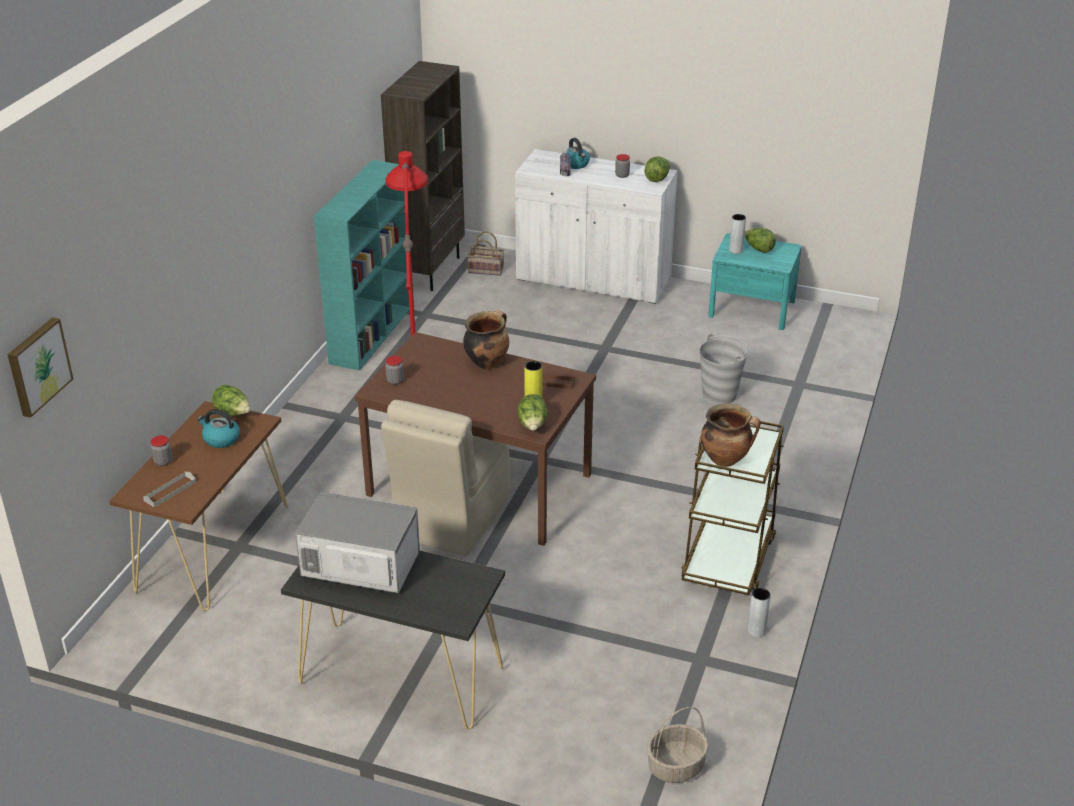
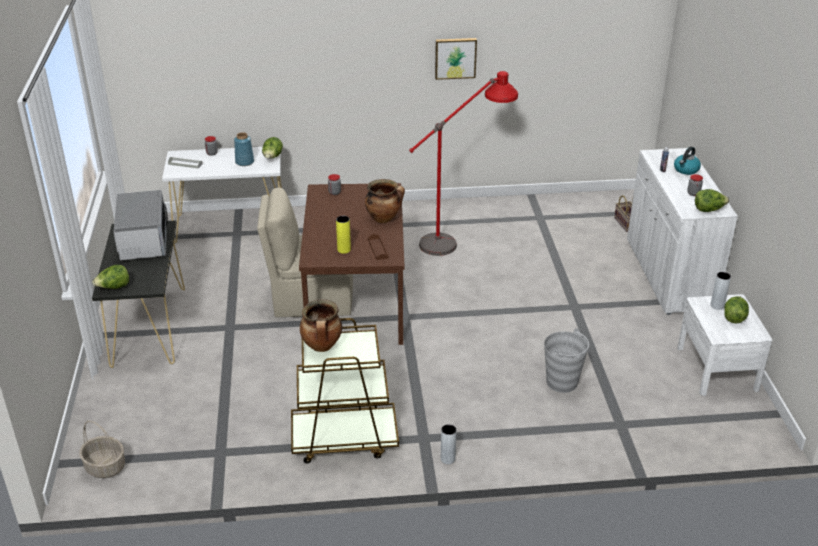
camera: 65 degrees right, 0 degrees up
picture [7,317,73,418] -> picture moved to [435,38,477,80]
brown console table [109,401,288,611] -> white console table [162,147,282,243]
kettle [197,409,240,448] -> blue vase [234,132,254,166]
turquoise bookcase [314,160,409,371] -> none
brown bookcase [381,61,465,291] -> none
lettuce [517,394,548,431] -> lettuce moved to [92,265,129,289]
turquoise nightstand [708,233,802,330] -> white nightstand [677,294,772,396]
grey vase [748,588,771,637] -> grey vase moved to [441,424,457,464]

